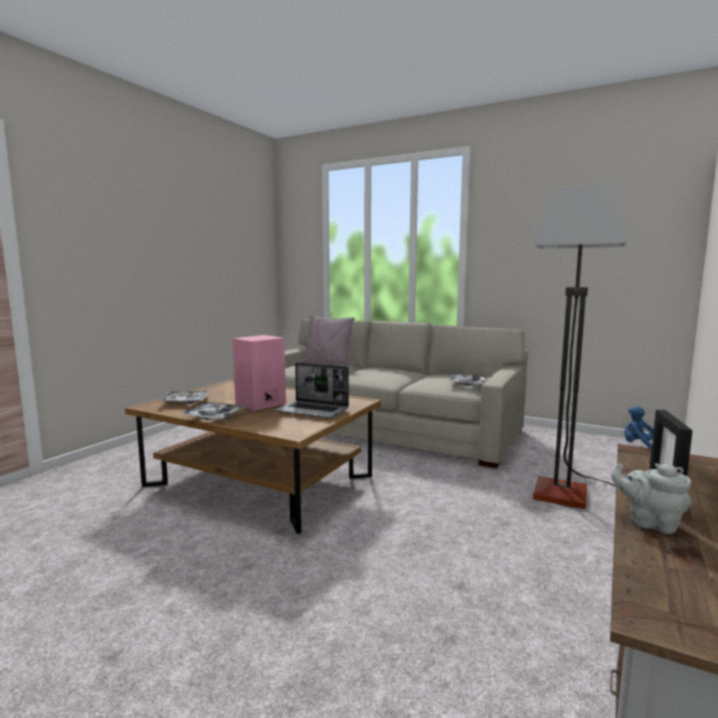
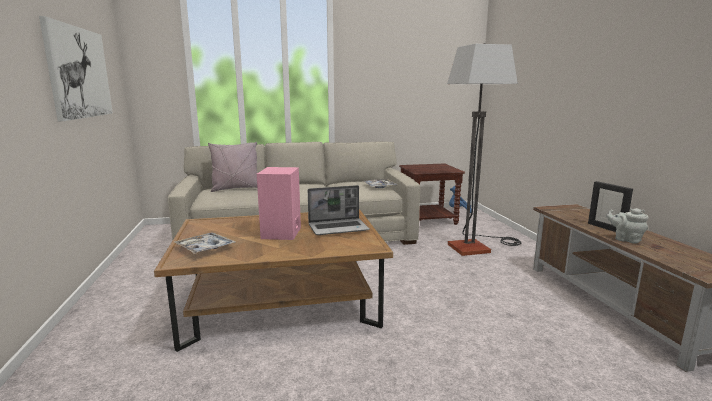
camera: 40 degrees left, 5 degrees up
tray [180,402,247,420] -> none
grey teapot [611,463,691,534] -> grey teapot turned 45 degrees clockwise [606,208,648,244]
none -> picture [39,16,113,121]
none -> brown side table [399,163,465,225]

